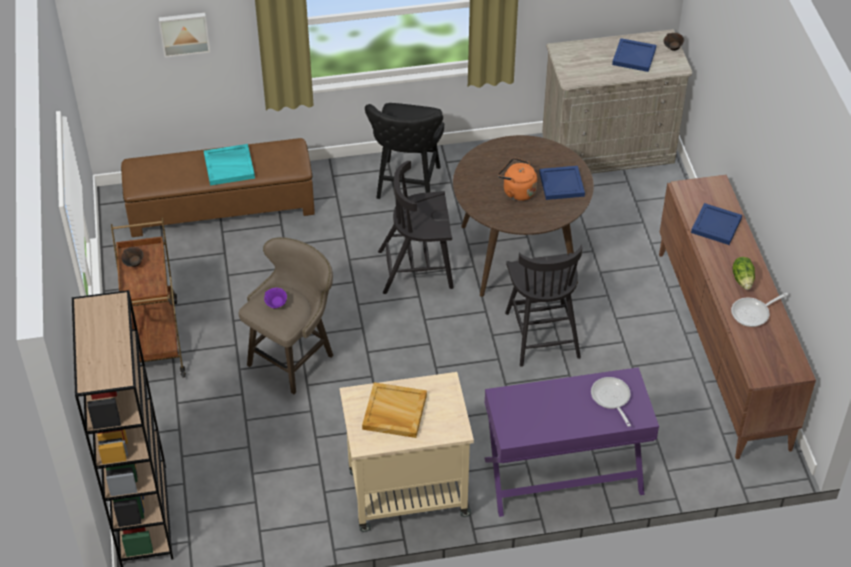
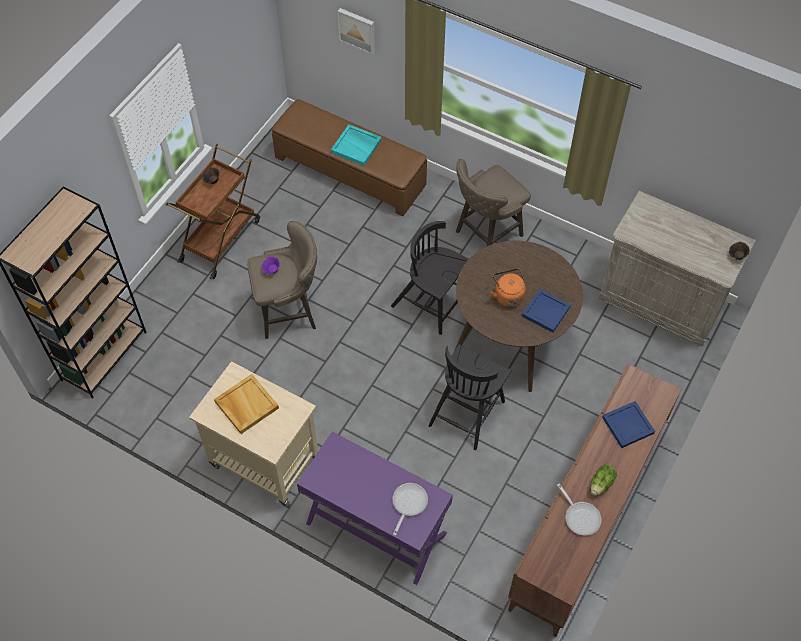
camera: 40 degrees right, 10 degrees up
black stool [365,103,444,199] -> beige stool [456,159,531,246]
blue tray [612,38,656,72] -> none
frying pan [731,293,788,327] -> frying pan turned 135 degrees counterclockwise [557,484,601,536]

